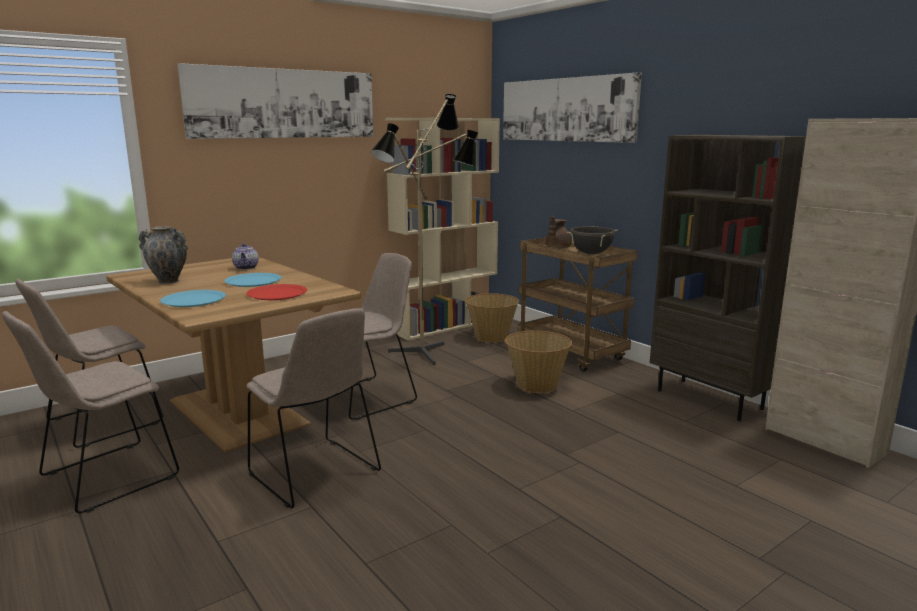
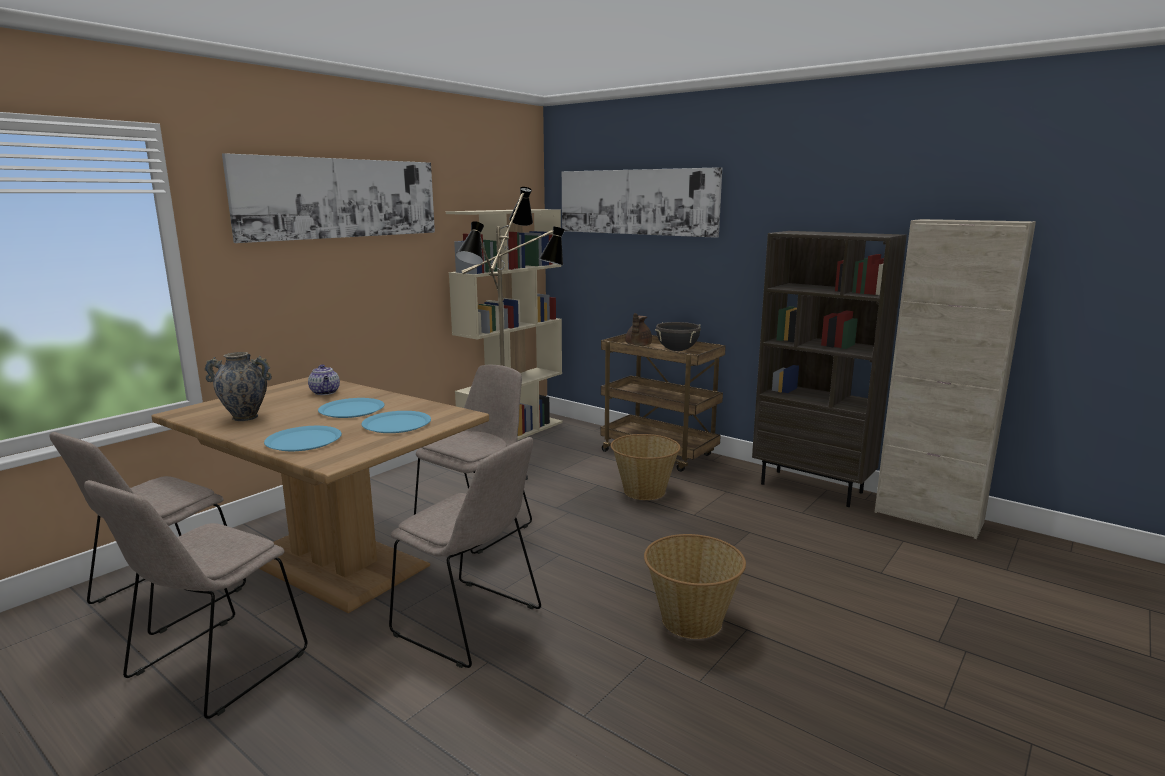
camera: 15 degrees left, 0 degrees up
red plate [246,284,307,300] -> blue plate [361,411,431,433]
basket [465,293,519,342] -> basket moved to [644,534,746,639]

